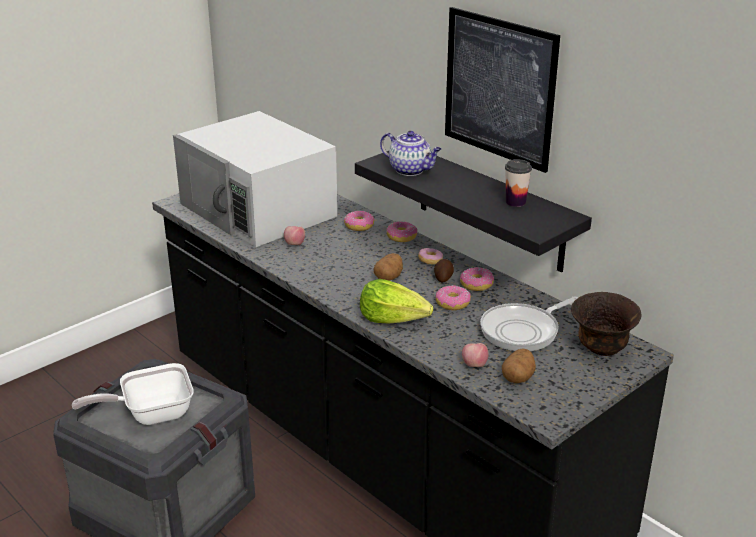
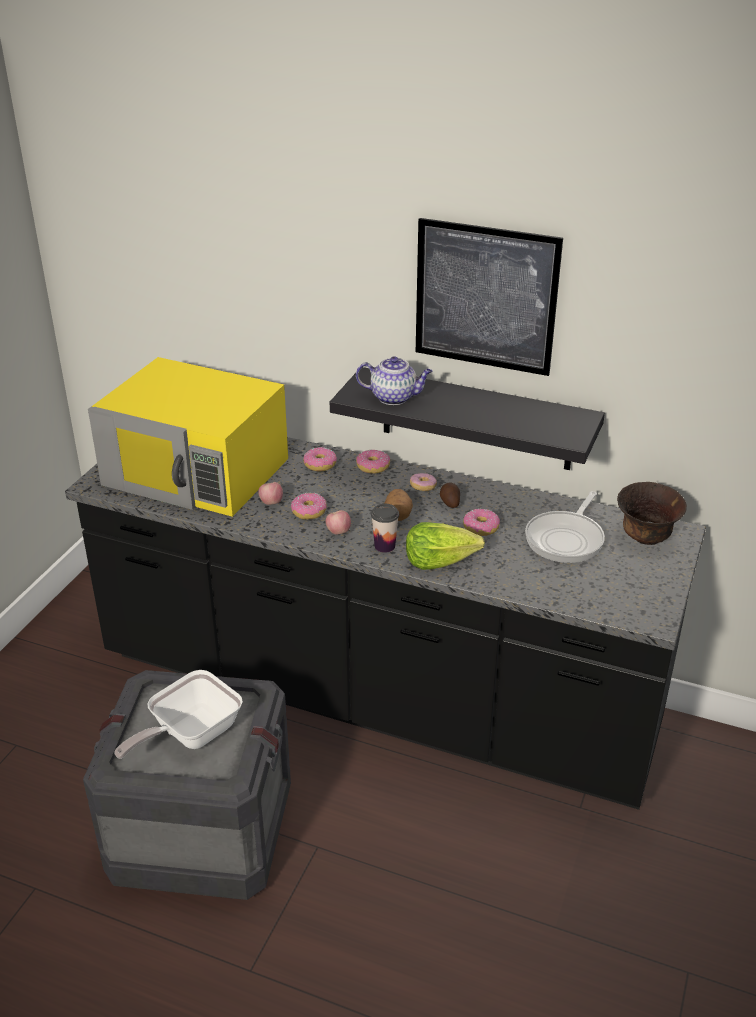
camera: 25 degrees left, 5 degrees up
white microwave [173,111,338,247] -> yellow microwave [88,357,288,517]
donut [460,267,494,291] -> donut moved to [291,493,327,520]
apple [462,343,489,367] -> apple moved to [326,510,351,535]
potato [502,348,536,383] -> none
cup [505,159,532,207] -> cup moved to [371,504,399,553]

